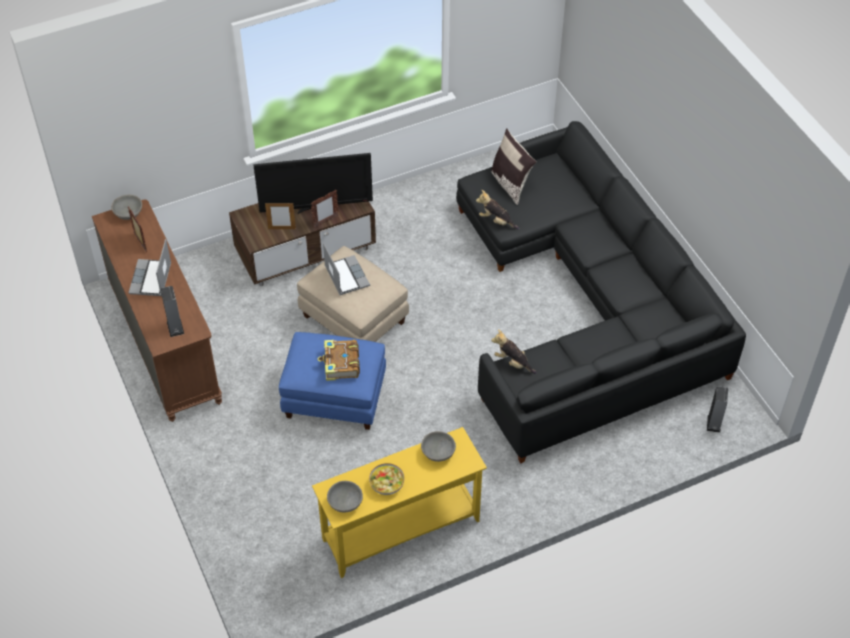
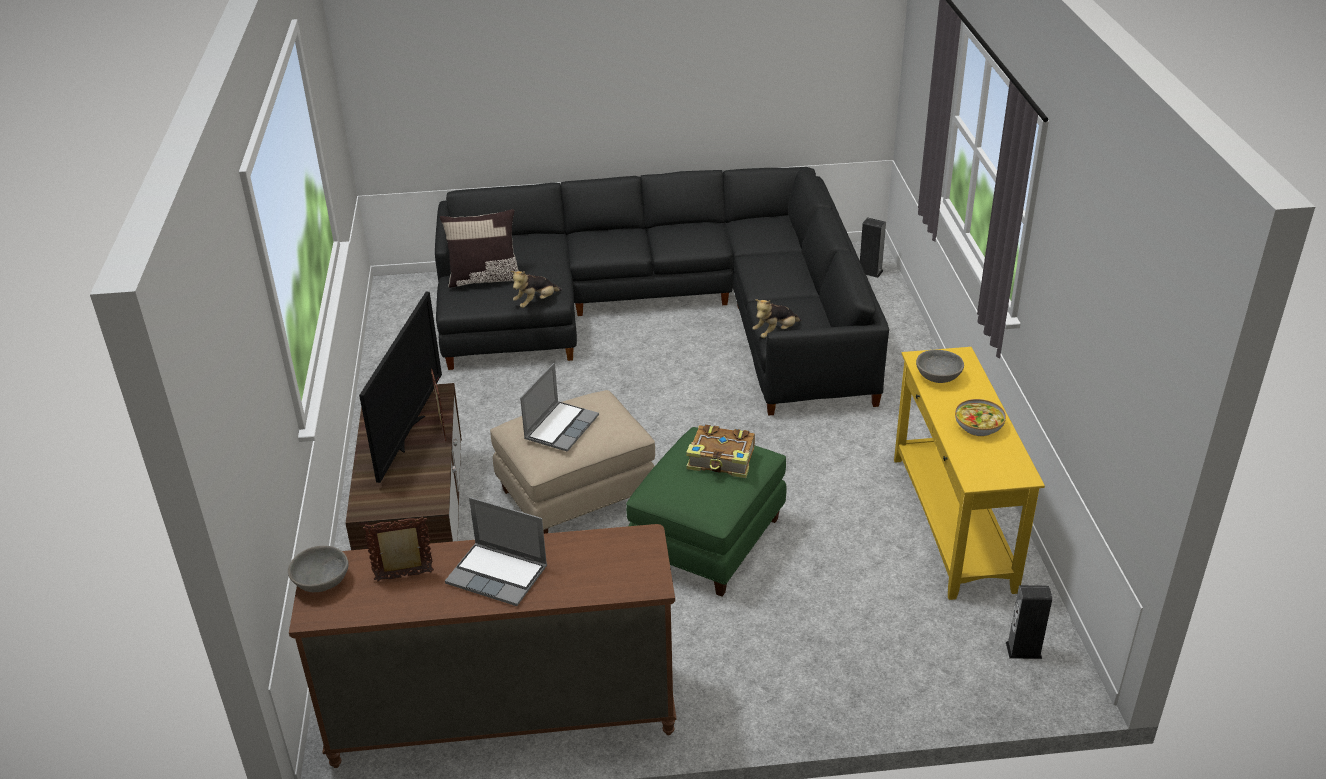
camera: 70 degrees left, 15 degrees down
speaker [160,286,184,337] -> speaker moved to [1006,585,1052,659]
picture frame [265,202,296,229] -> none
blue ottoman [279,332,386,430] -> green ottoman [626,427,787,597]
laptop [323,243,370,295] -> laptop turned 120 degrees clockwise [520,363,599,452]
grey bowl [327,481,363,512] -> none

